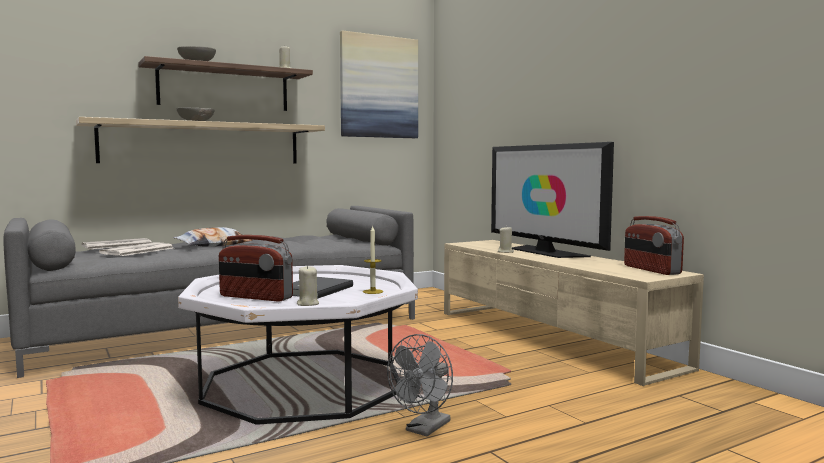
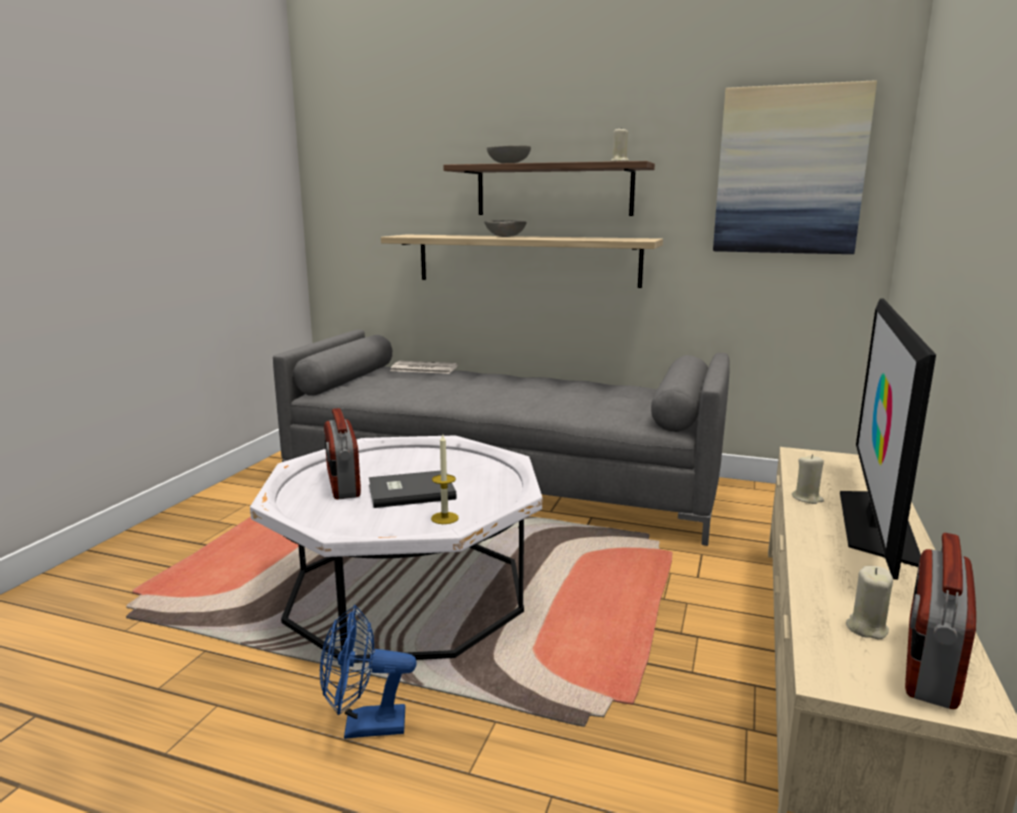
camera: 50 degrees right, 10 degrees up
newspaper [99,242,173,256] -> none
pillow [173,227,253,247] -> none
beige candle [297,265,319,306] -> beige candle moved to [846,566,893,639]
grey fan [387,334,453,436] -> blue fan [320,605,417,739]

